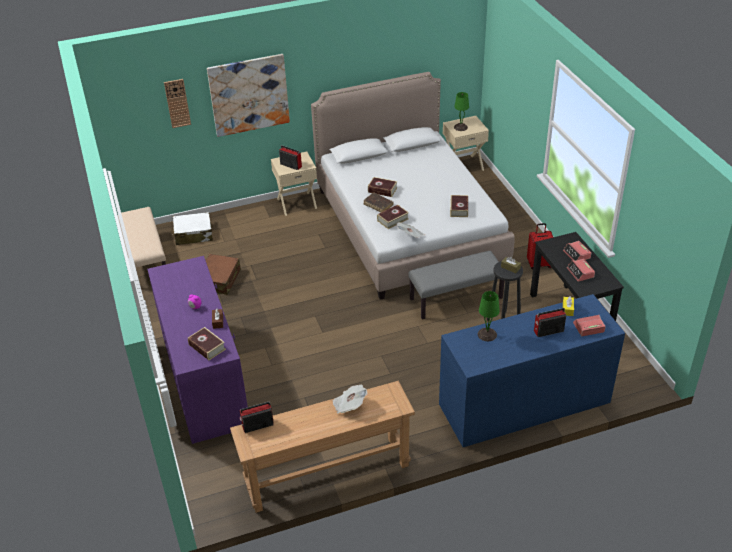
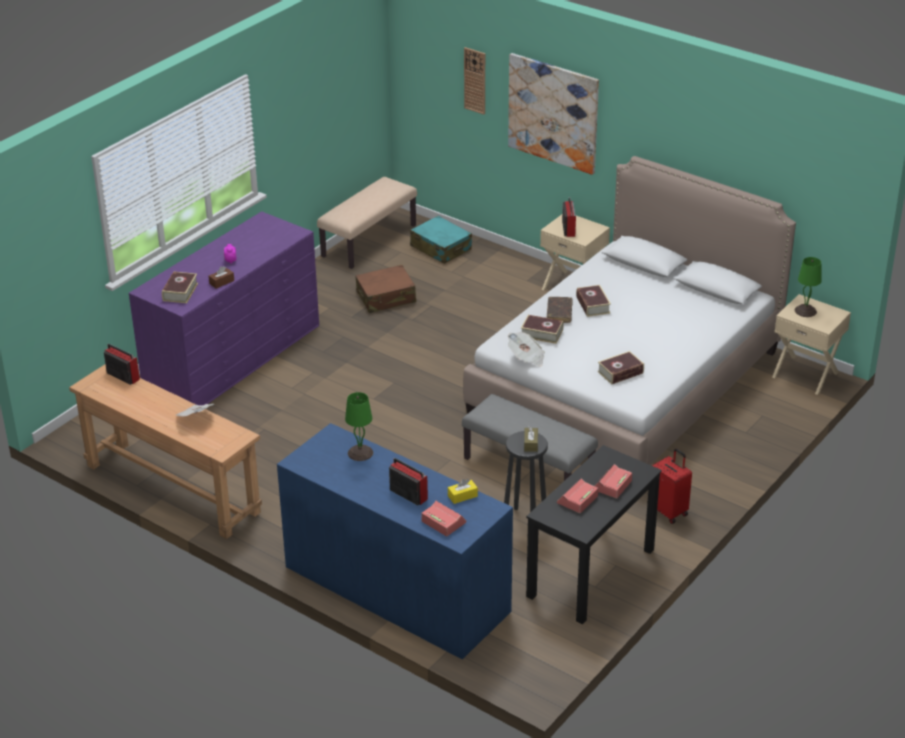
camera: 55 degrees right, 5 degrees down
white suitcase [171,212,213,245] -> turquoise suitcase [410,216,472,264]

